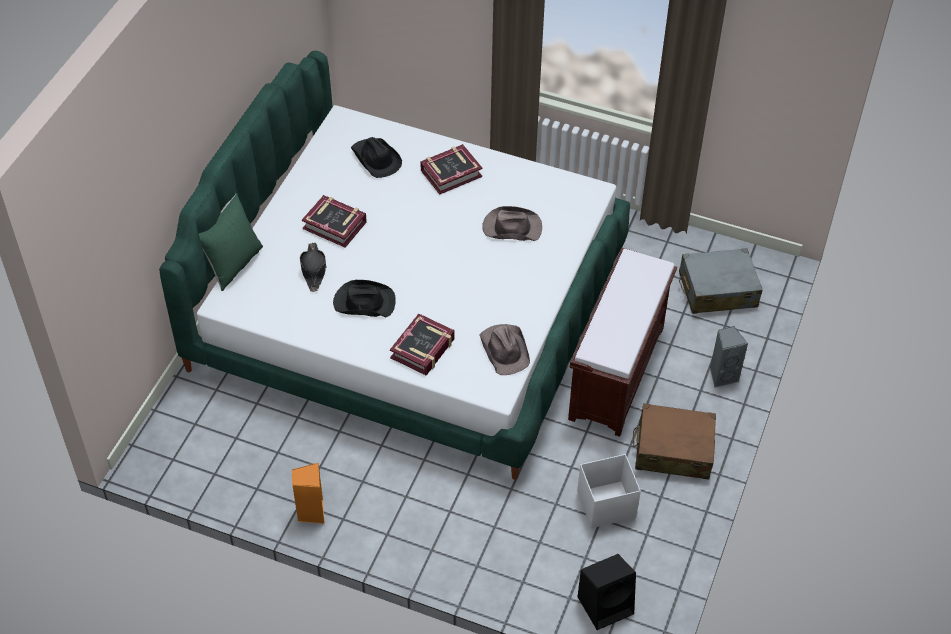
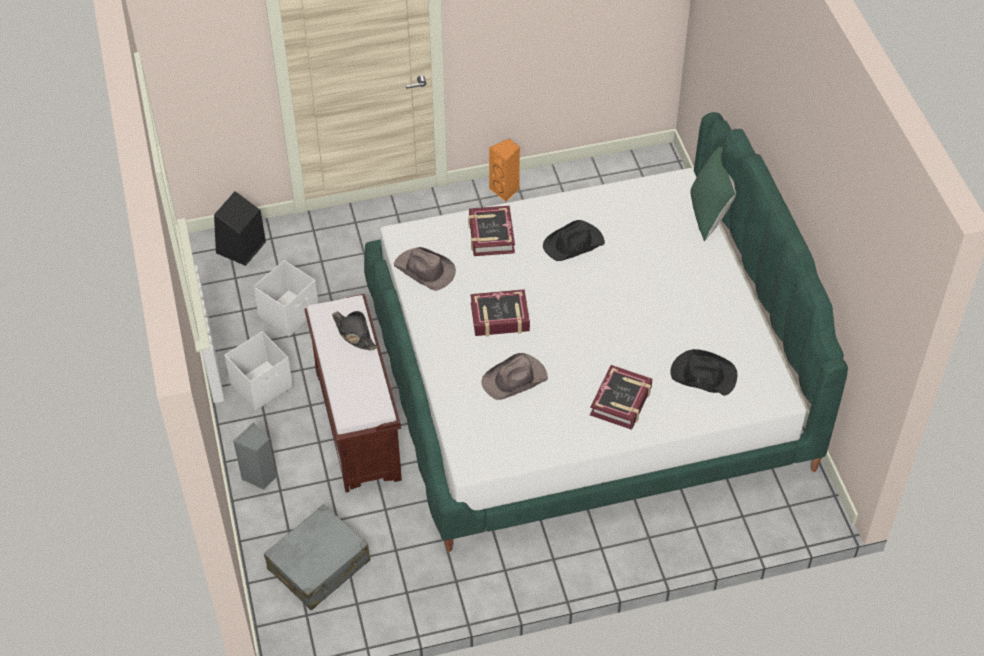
camera: 145 degrees right, 0 degrees up
black hat [300,243,327,292] -> black hat moved to [332,311,377,350]
book [302,195,367,248] -> book moved to [470,289,530,337]
brown suitcase [633,403,716,480] -> white storage box [224,331,293,411]

